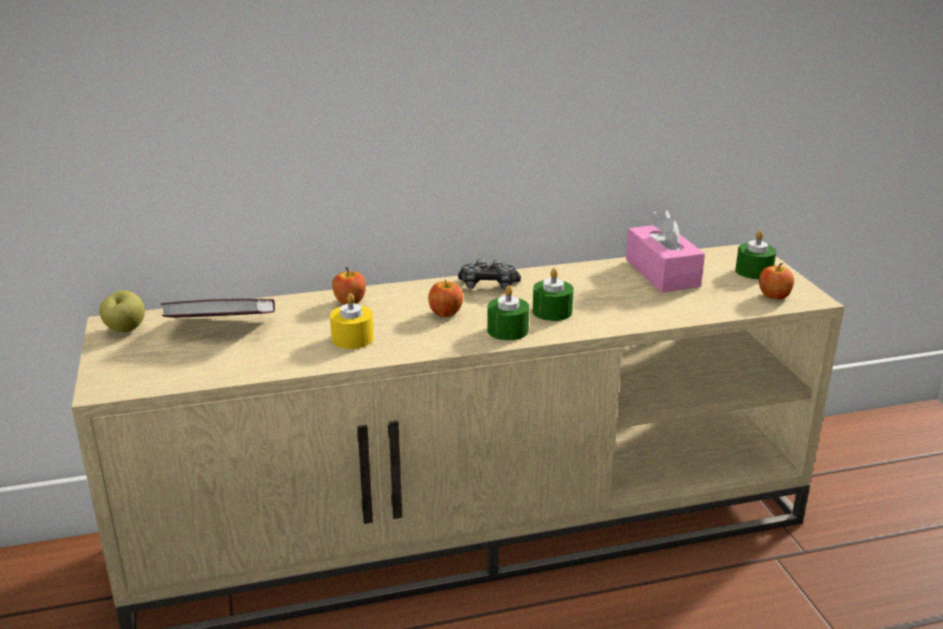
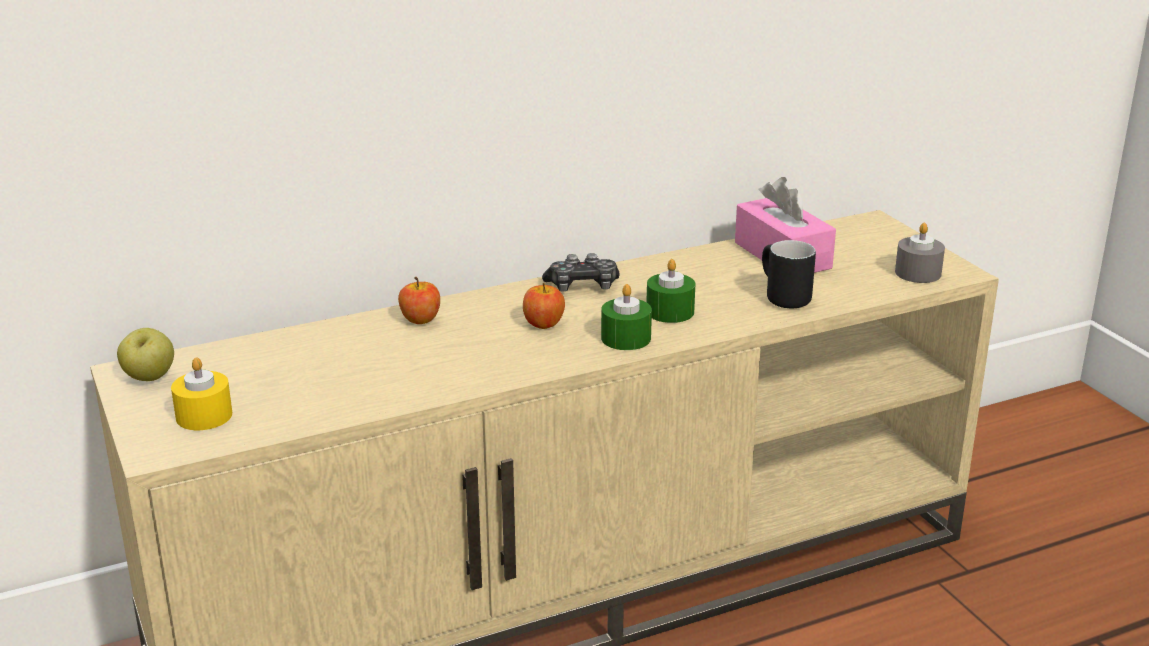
camera: 10 degrees left, 0 degrees up
book [160,299,275,318] -> none
yellow candle [330,293,374,349] -> yellow candle moved to [171,357,232,430]
green candle [735,231,776,279] -> none
apple [759,263,794,299] -> grey candle [895,223,945,283]
none -> black mug [762,240,816,309]

